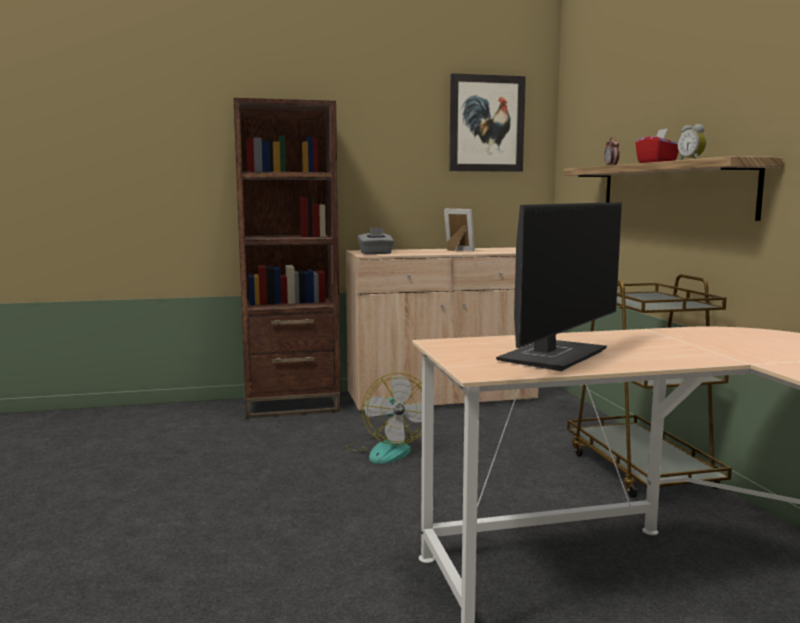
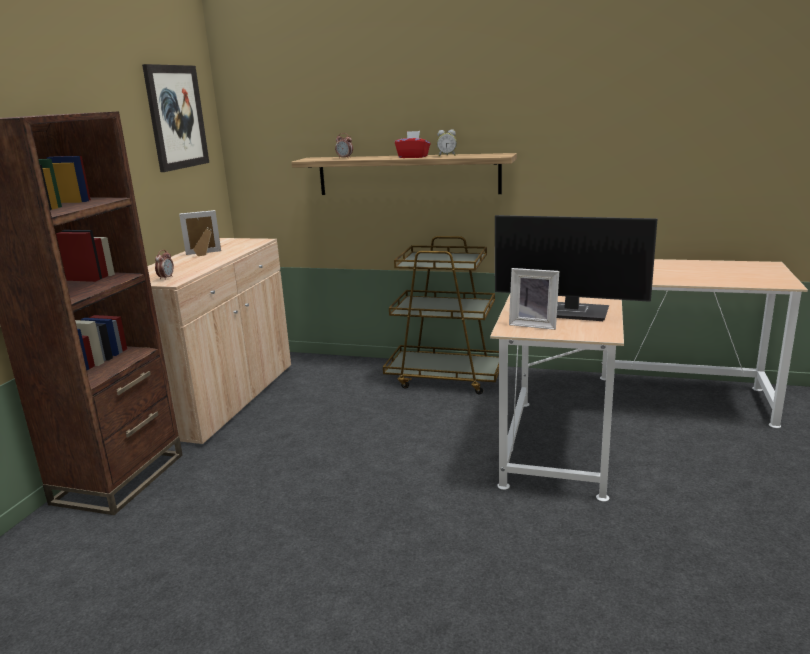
camera: 60 degrees left, 10 degrees up
fan [346,373,422,463] -> none
grey tissue box [358,228,394,254] -> alarm clock [155,250,174,280]
monitor [496,202,622,371] -> monitor turned 135 degrees clockwise [495,215,658,321]
none -> picture frame [509,268,559,330]

